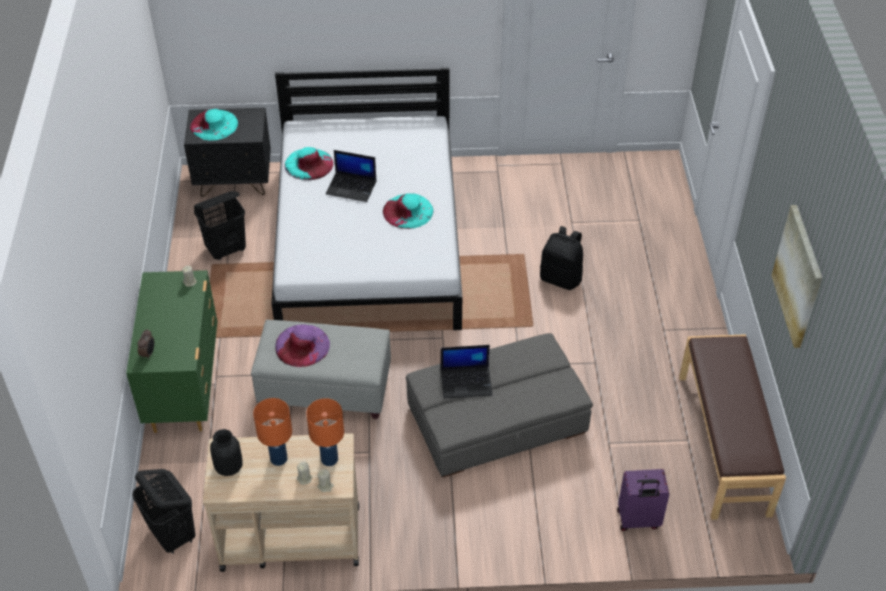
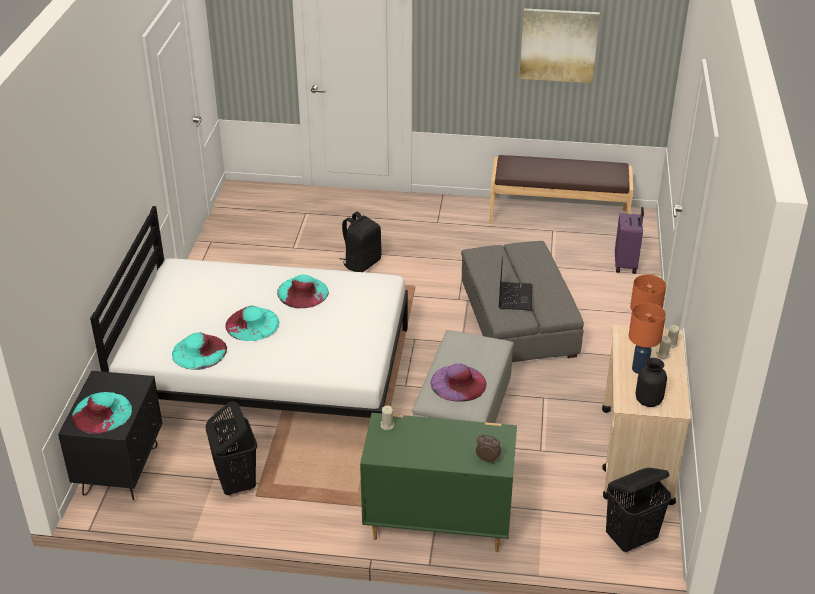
camera: 80 degrees left, 10 degrees down
laptop [326,150,376,202] -> turquoise hat [225,306,279,341]

